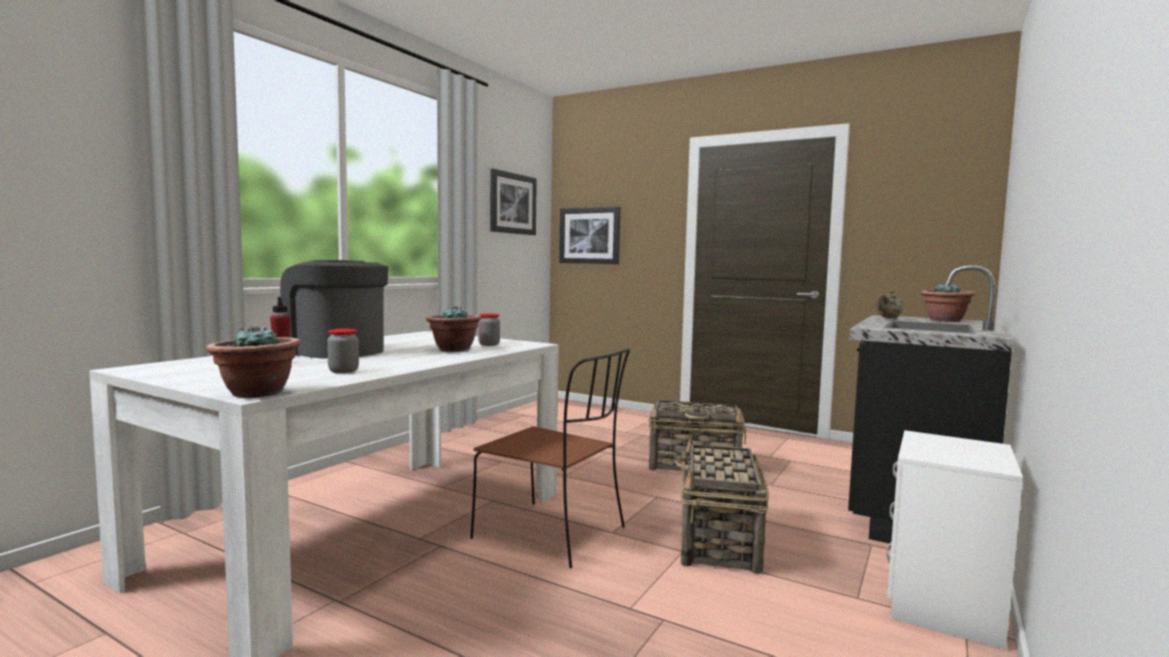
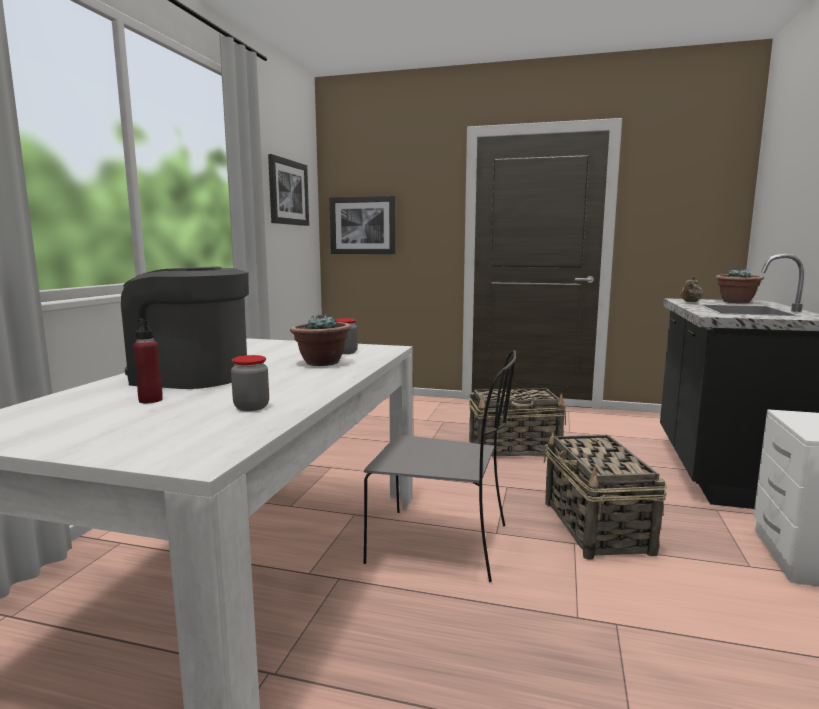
camera: 15 degrees left, 5 degrees up
potted plant [206,325,300,398] -> none
brown chair [470,349,630,568] -> grey chair [364,350,516,582]

